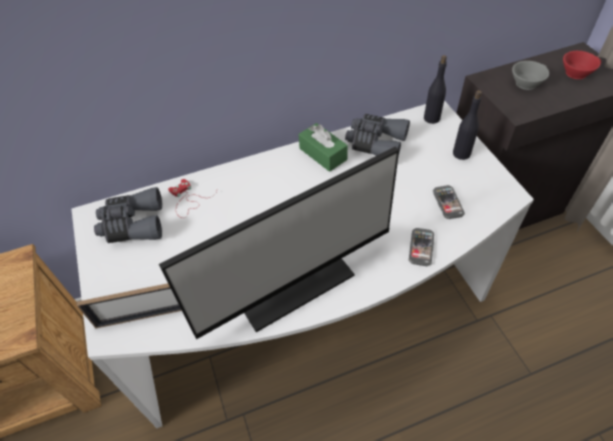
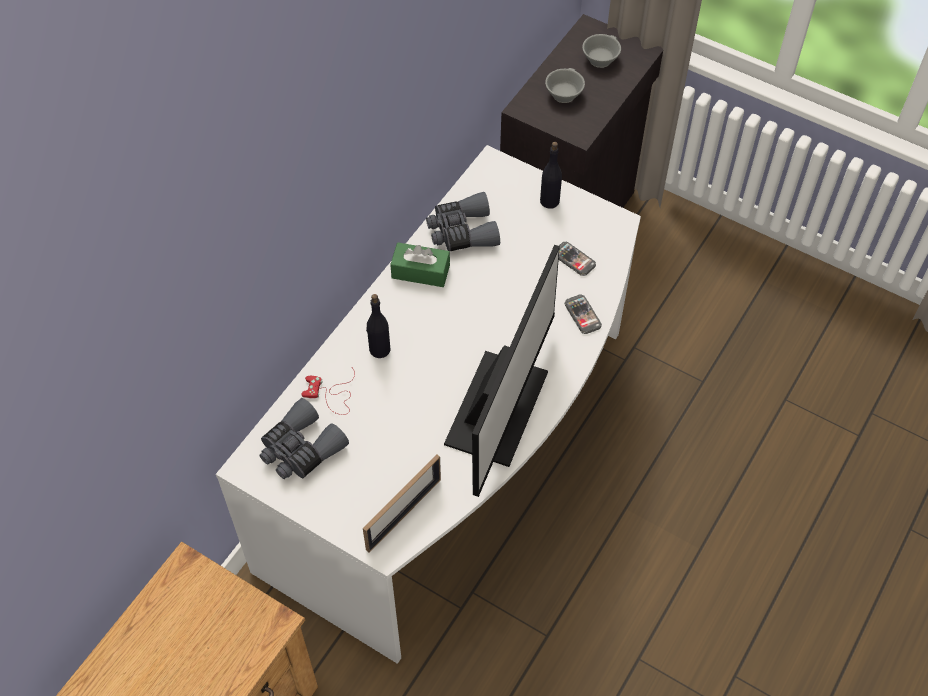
camera: 40 degrees left, 5 degrees up
black bottle [424,55,447,124] -> black bottle moved to [366,294,390,358]
red cup [563,51,601,79] -> grey cup [582,34,621,68]

